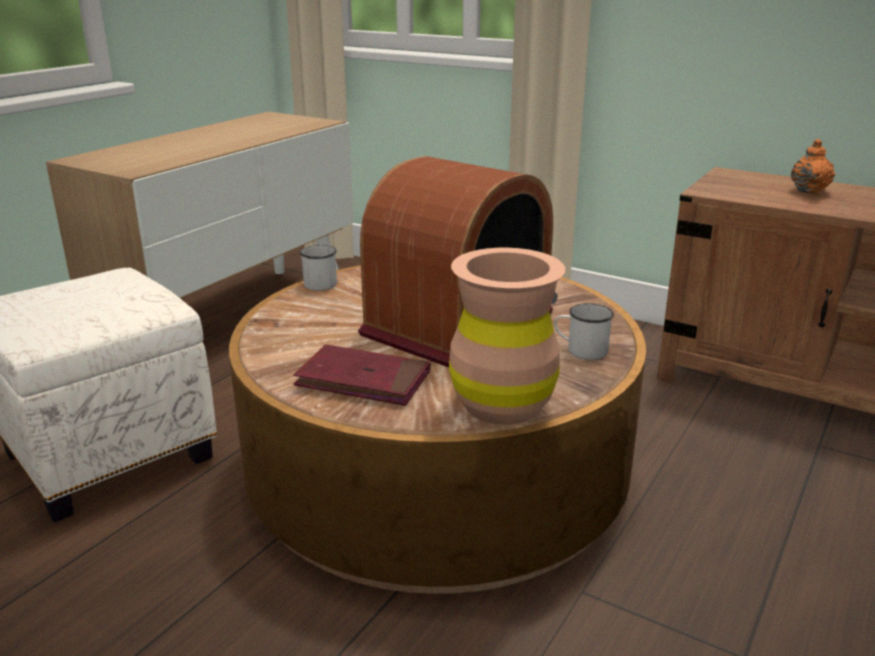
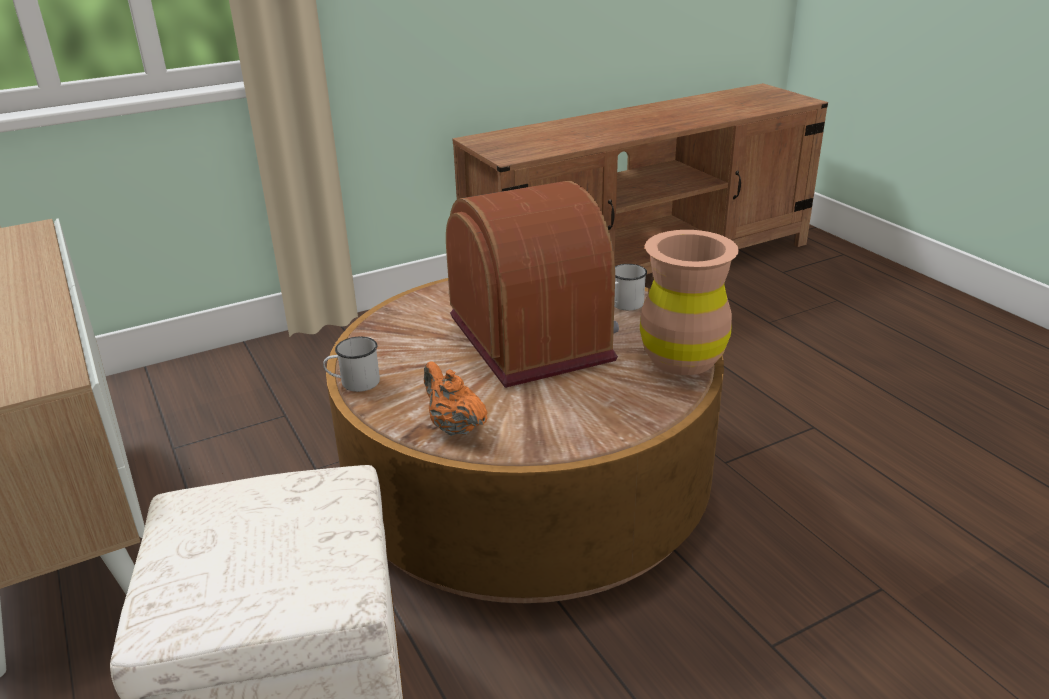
camera: 60 degrees left, 5 degrees up
red book [294,344,430,406] -> none
orange teapot [791,139,835,194] -> orange teapot moved to [424,361,488,436]

